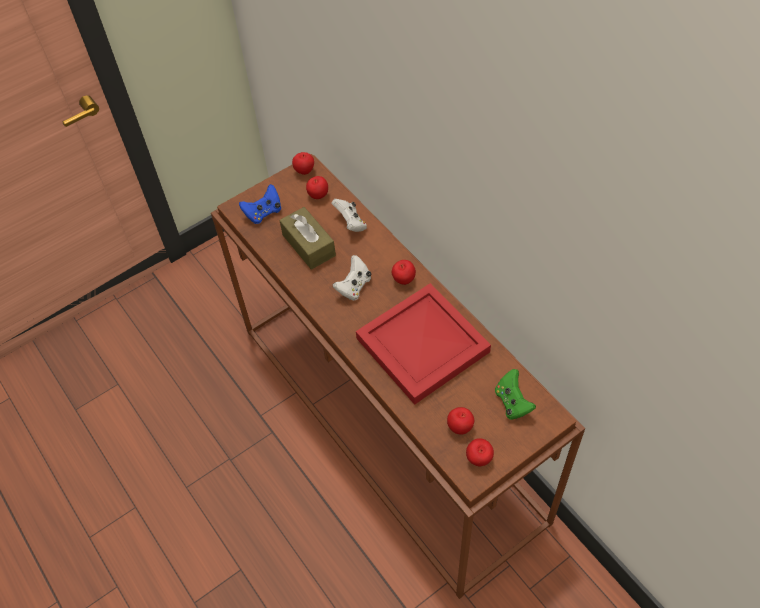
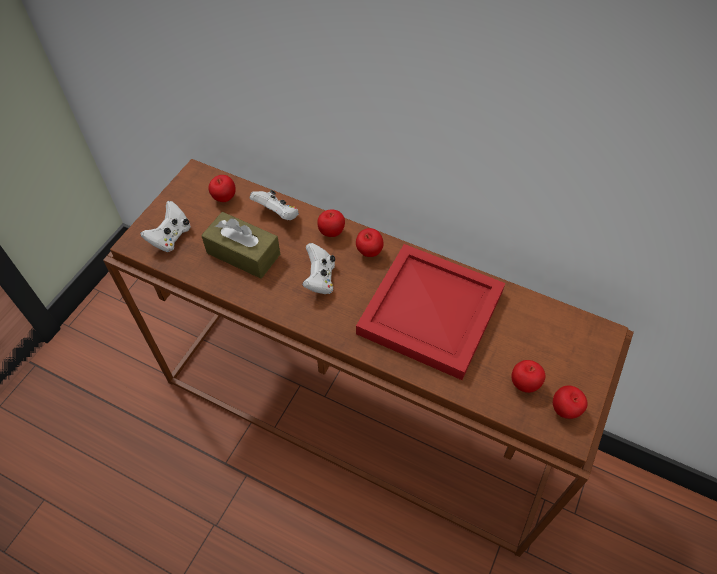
camera: 30 degrees left, 0 degrees up
blue game controller [239,184,281,224] -> white game controller [140,201,190,252]
apple [292,152,314,175] -> apple moved to [317,209,345,237]
green game controller [495,369,536,420] -> none

